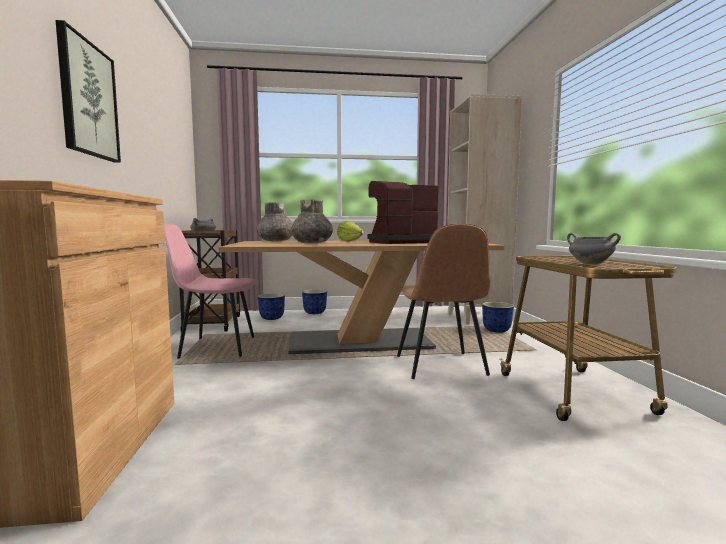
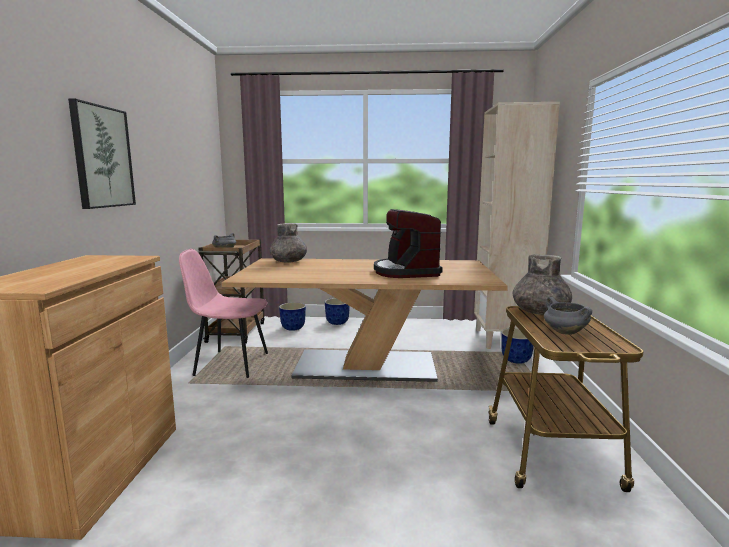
camera: 10 degrees right, 5 degrees up
grey vase [291,200,333,243] -> grey vase moved to [512,254,572,315]
lettuce [337,221,364,241] -> none
coffee machine [367,181,438,244] -> coffee machine turned 90 degrees counterclockwise [374,209,443,278]
brown chair [397,223,491,379] -> none

